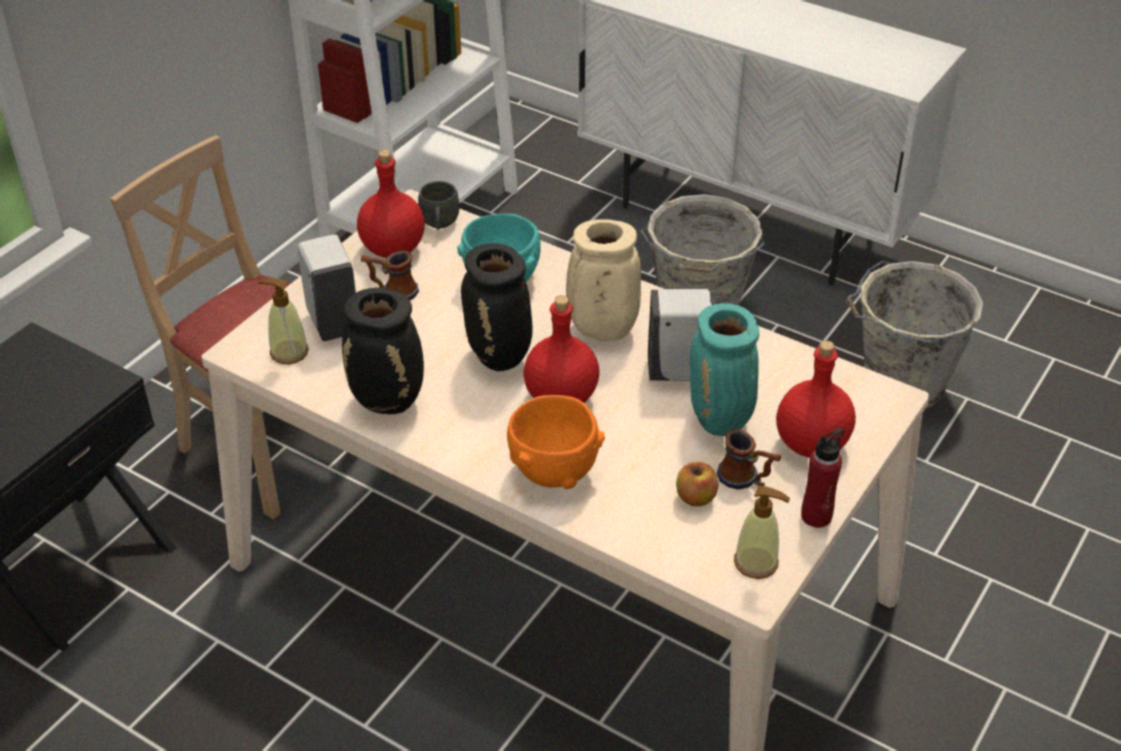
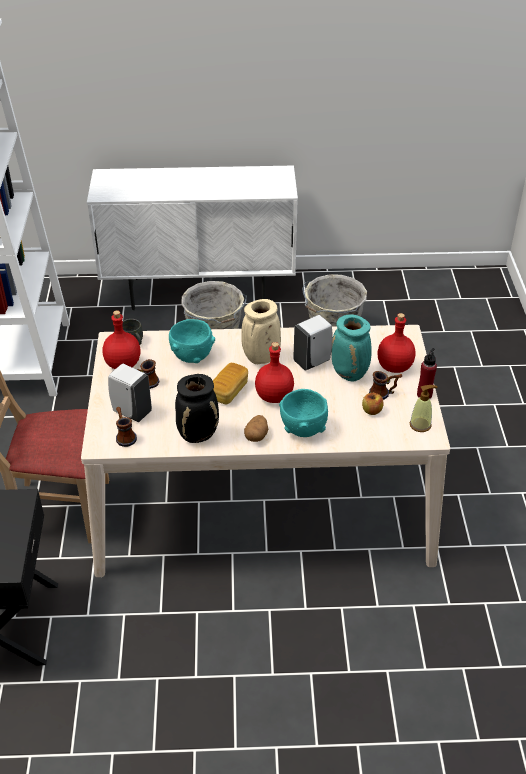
camera: 35 degrees left, 0 degrees up
soap dispenser [258,278,309,364] -> mug [116,407,137,447]
black vase [461,243,533,371] -> bread [213,363,248,404]
orange bowl [507,395,605,489] -> turquoise bowl [279,389,328,437]
none -> potato [244,415,268,442]

